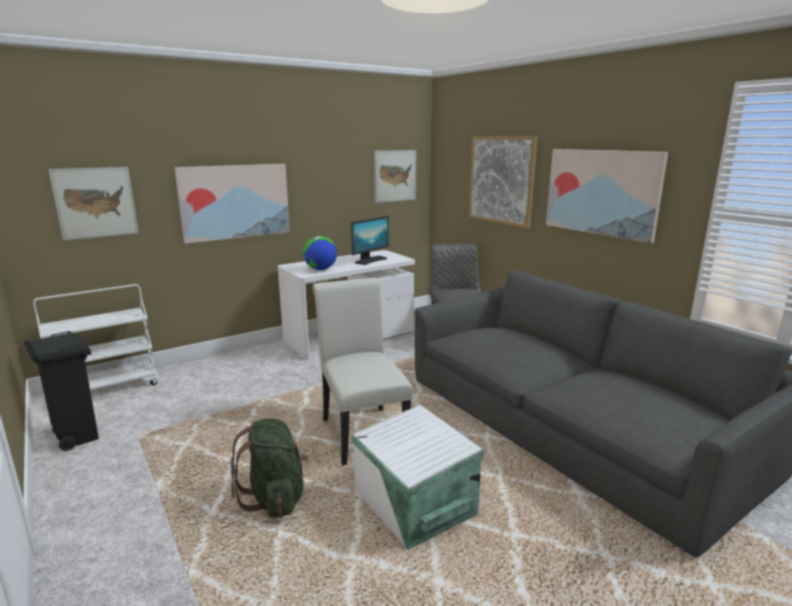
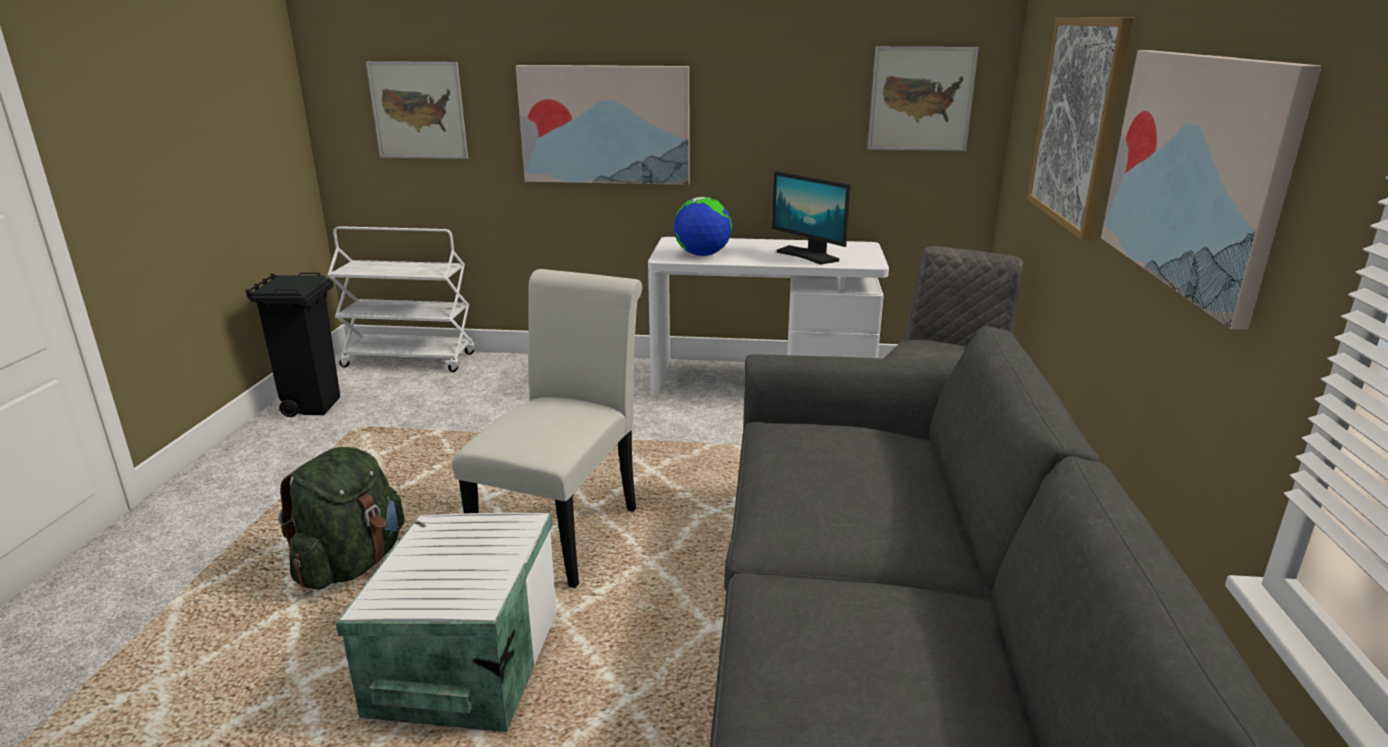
camera: 40 degrees right, 5 degrees up
monitor [351,216,389,265] -> monitor turned 60 degrees clockwise [772,171,851,265]

